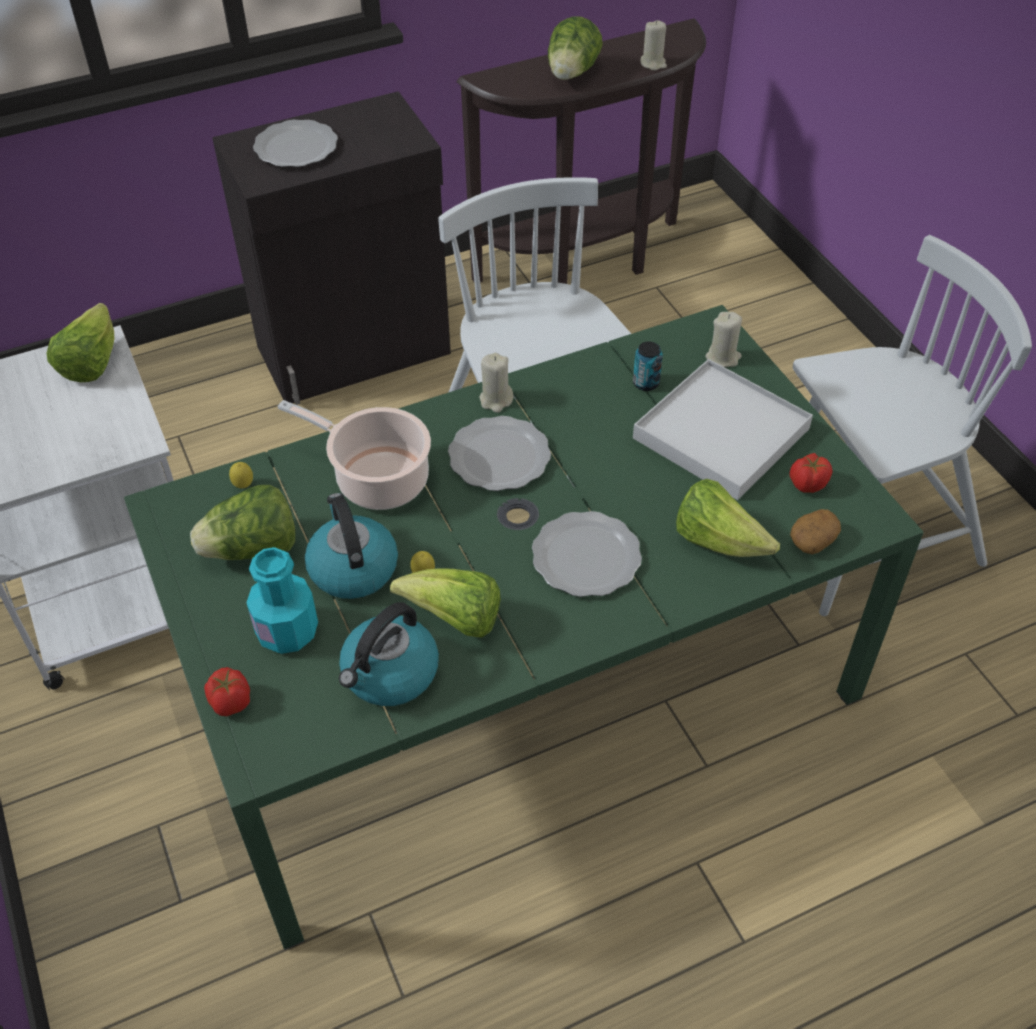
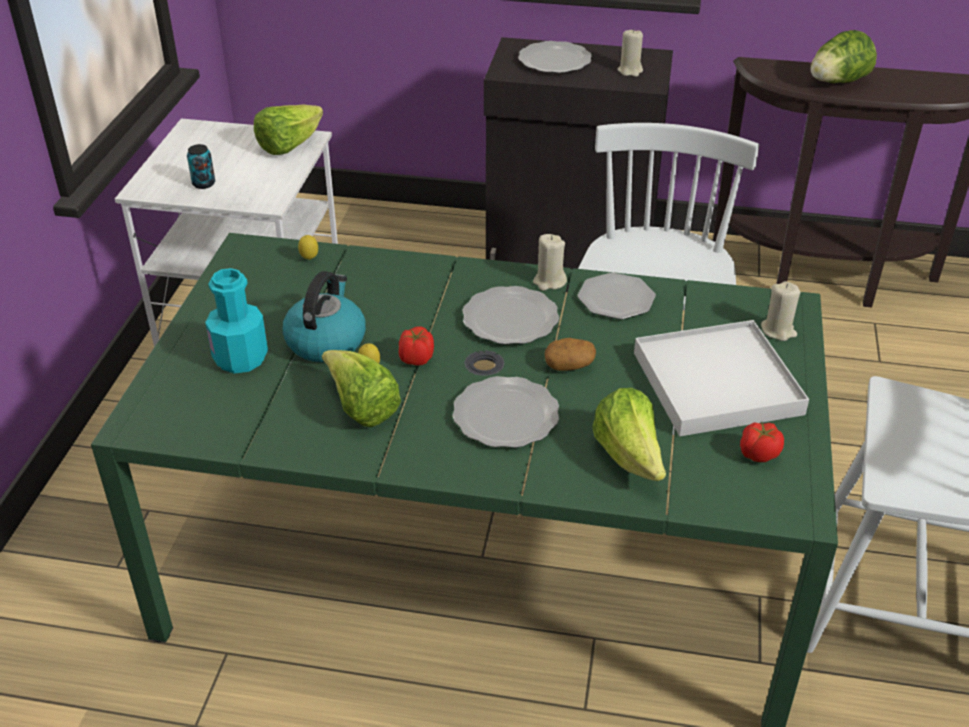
camera: 35 degrees right, 10 degrees down
lettuce [190,485,295,560] -> none
tomato [204,667,250,716] -> tomato moved to [399,326,434,366]
cooking pot [278,400,431,510] -> none
kettle [339,602,439,706] -> none
can [633,341,663,391] -> can moved to [187,144,215,189]
beige candle [641,20,667,71] -> beige candle moved to [618,29,643,77]
potato [790,509,841,554] -> potato moved to [545,338,596,371]
none -> plate [577,273,656,319]

